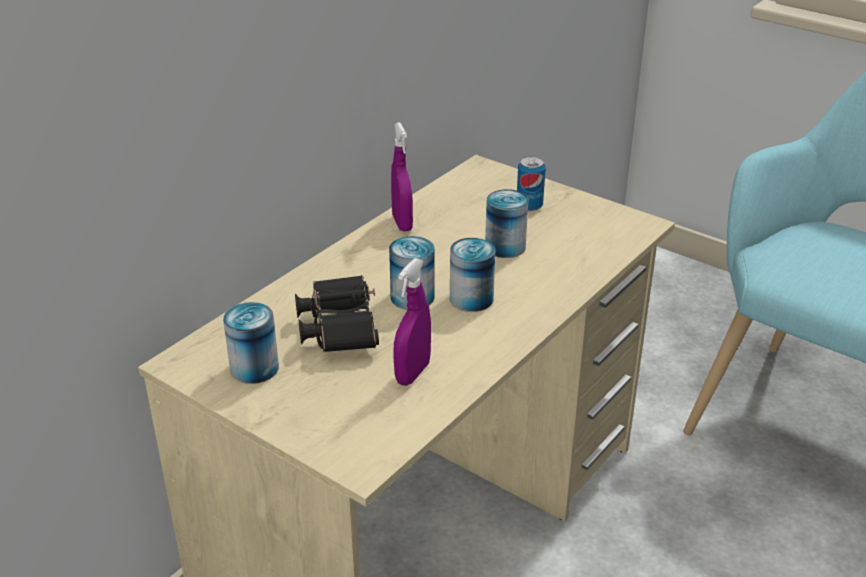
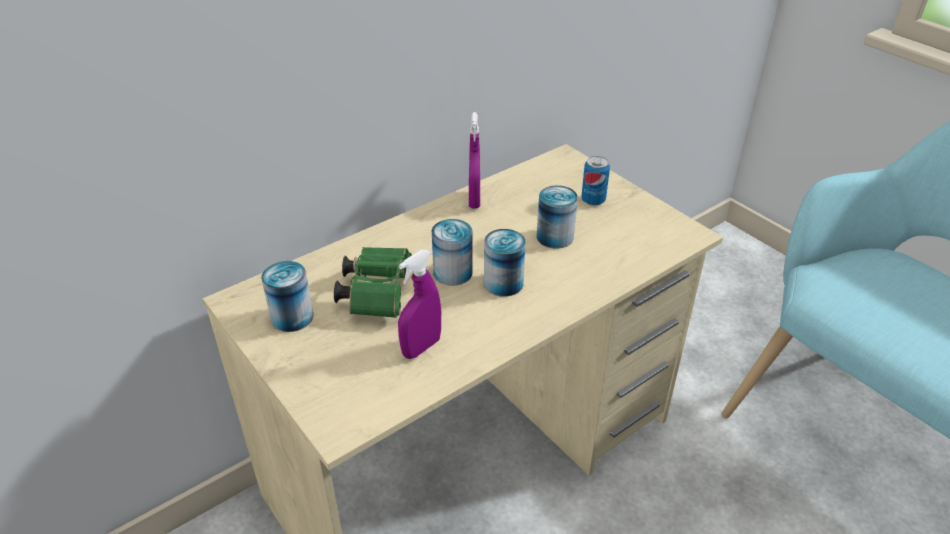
camera: 15 degrees right, 5 degrees up
black binoculars [295,275,379,352] -> green binoculars [334,247,412,318]

